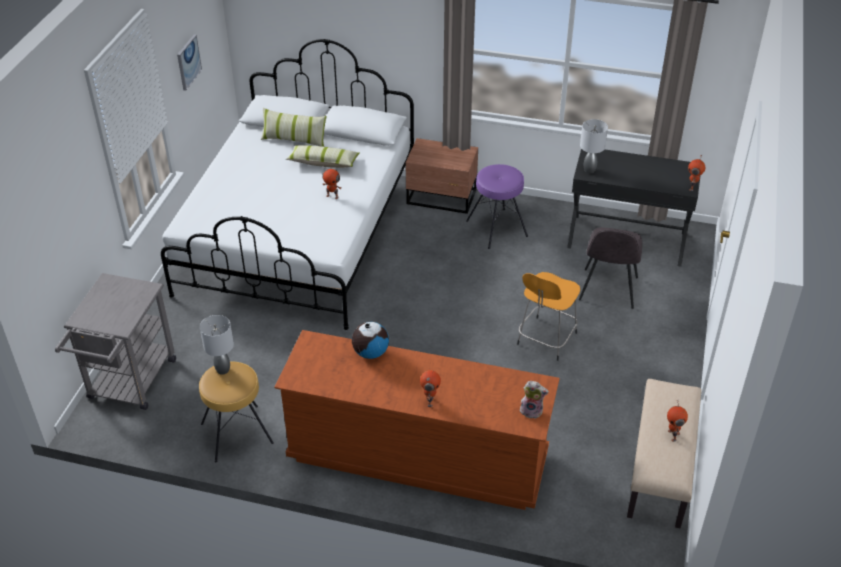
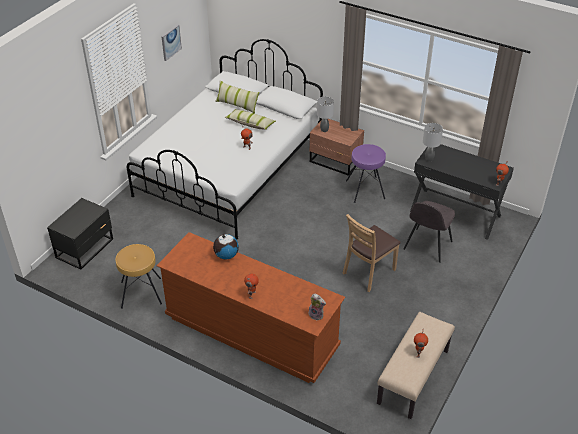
camera: 15 degrees right, 0 degrees up
grey cart [55,273,176,410] -> black nightstand [47,198,113,270]
grey table lamp [200,315,234,375] -> grey table lamp moved to [317,97,334,132]
orange stool [517,272,580,361] -> brown chair [343,214,401,292]

